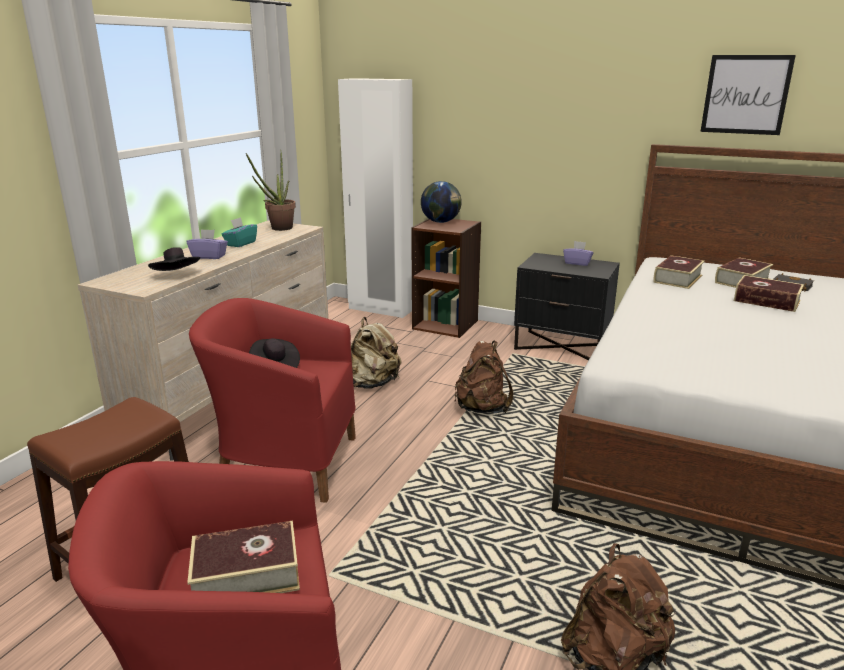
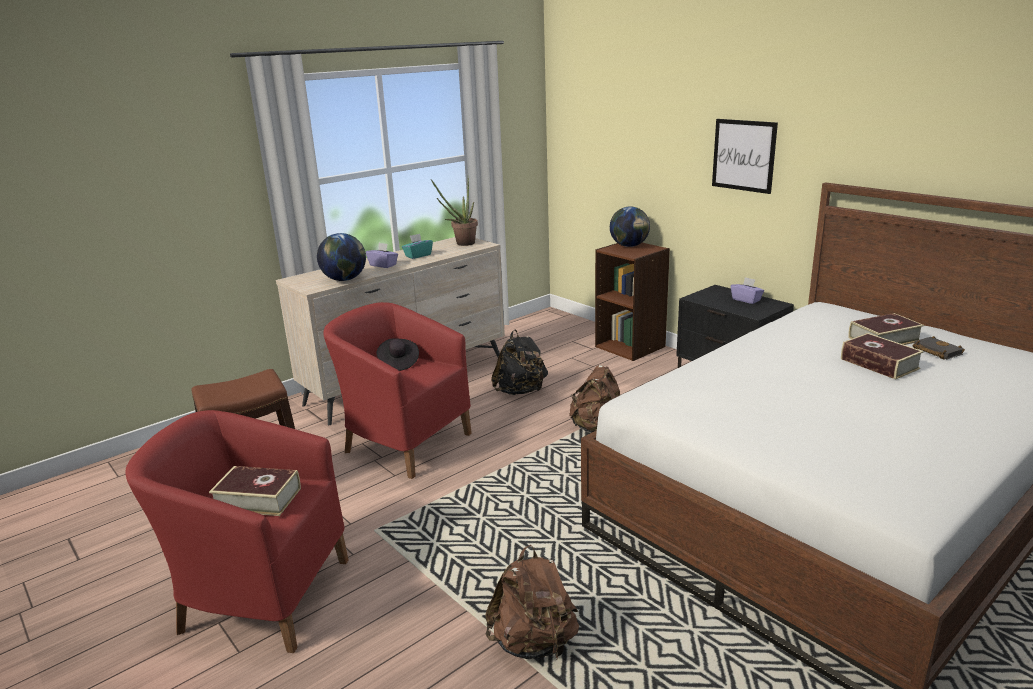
camera: 25 degrees right, 0 degrees up
black hat [148,247,200,271] -> globe [317,233,366,281]
white wardrobe [338,78,413,318] -> none
beige backpack [351,317,401,389] -> black backpack [491,330,548,395]
book [654,255,705,289] -> none
picture [700,55,796,135] -> picture moved to [712,119,778,194]

